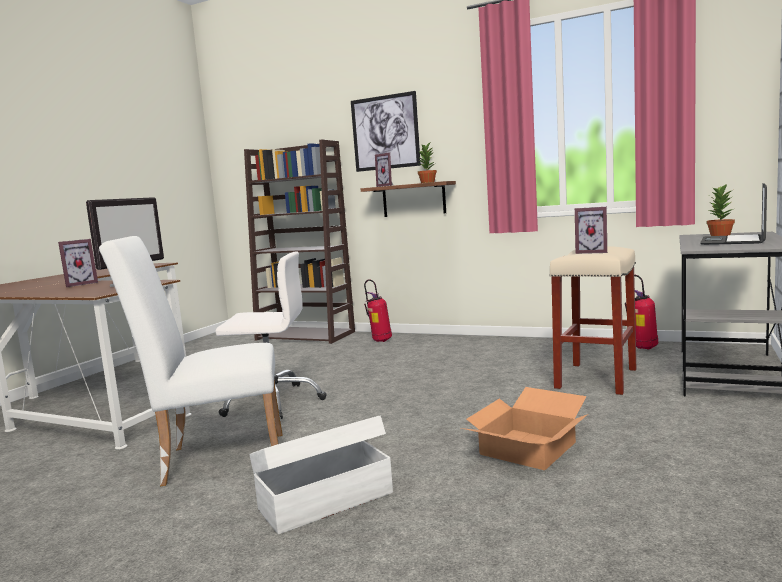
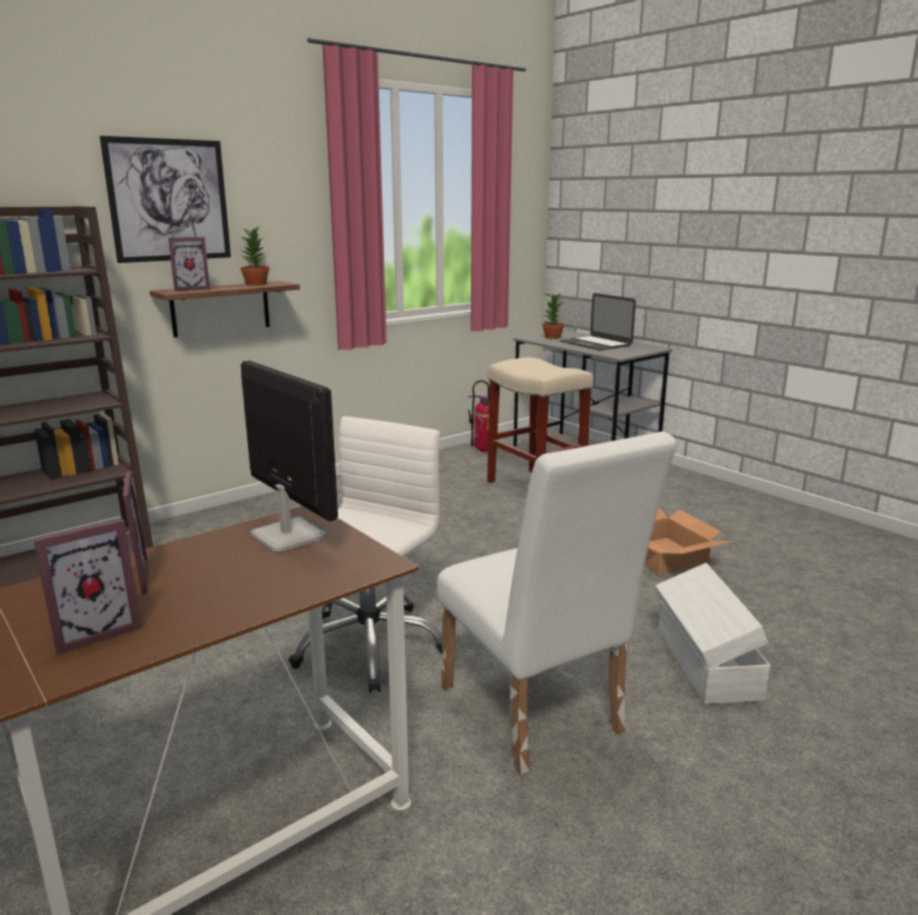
camera: 65 degrees left, 10 degrees up
white chair [99,236,282,486] -> white chair turned 45 degrees counterclockwise [437,431,677,775]
fire extinguisher [364,279,392,342] -> none
picture frame [575,207,607,254] -> picture frame moved to [34,519,142,655]

